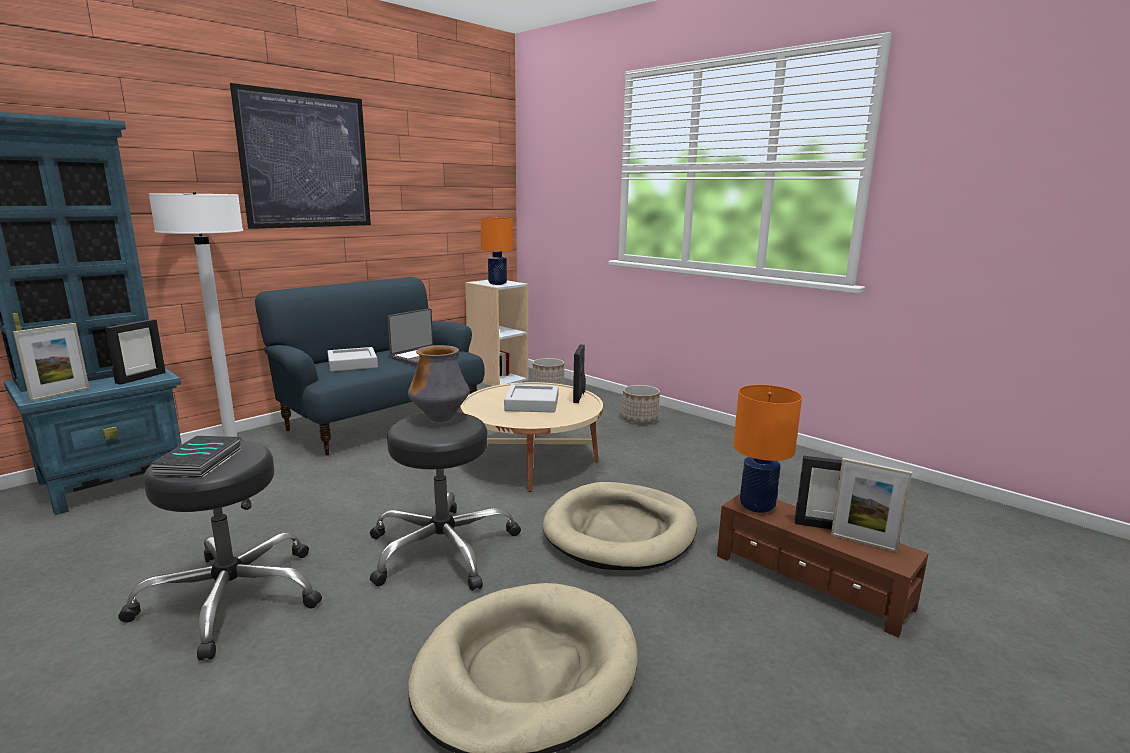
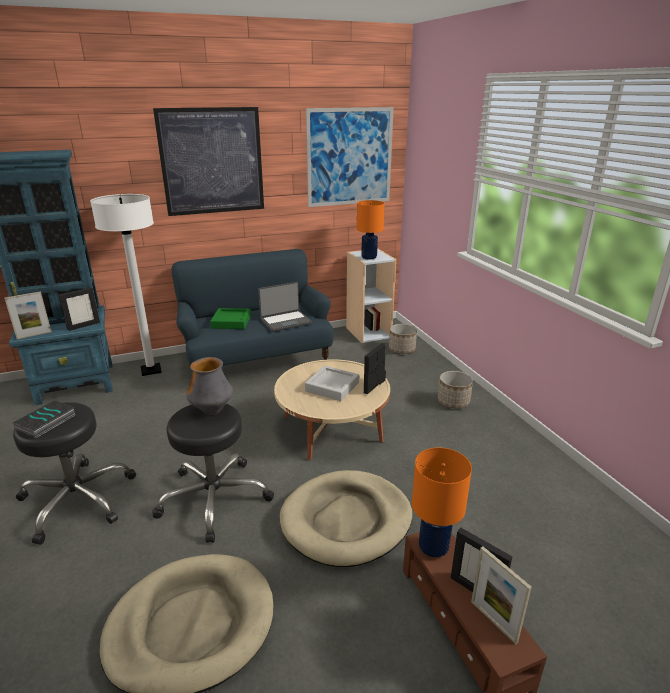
camera: 25 degrees right, 10 degrees up
grey tray [327,347,378,372] -> green tray [210,308,251,329]
none -> picture [306,107,394,207]

